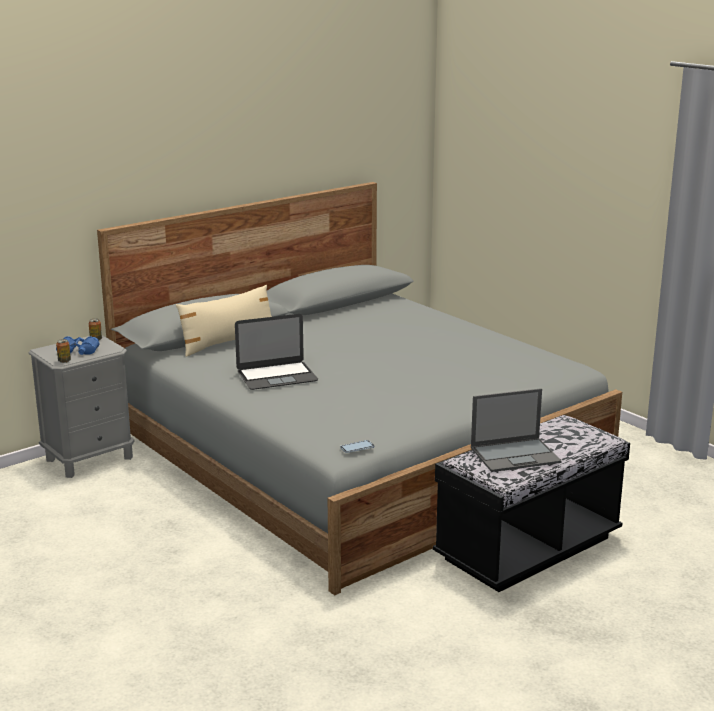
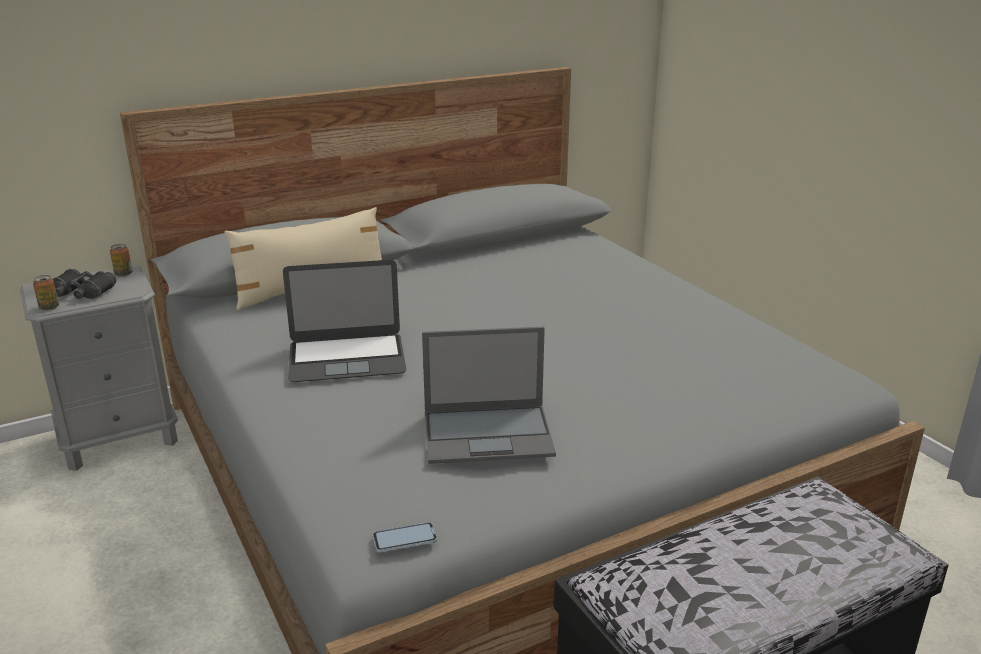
camera: 10 degrees right, 5 degrees up
blue binoculars [56,336,99,355] -> black binoculars [53,269,116,299]
laptop [471,388,561,472] -> laptop moved to [422,327,556,464]

